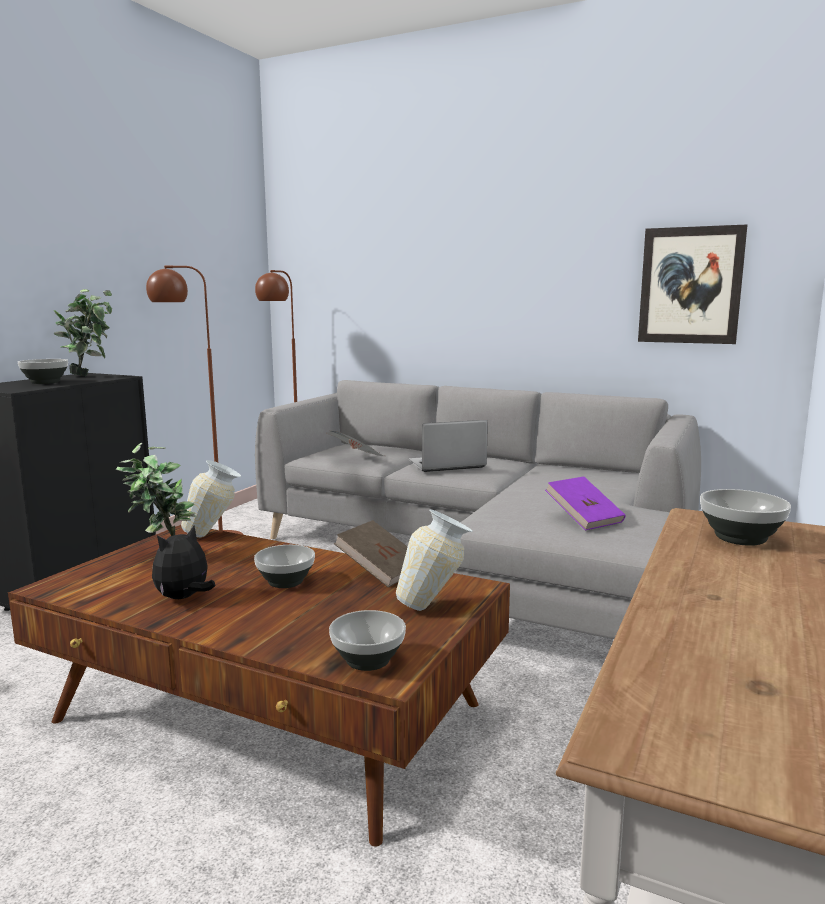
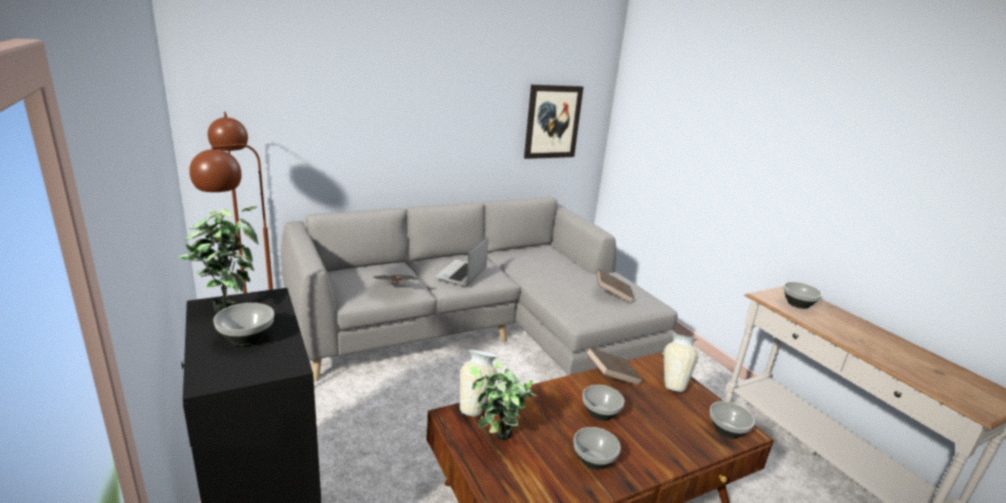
camera: 55 degrees left, 10 degrees up
plush toy [152,526,215,599] -> bowl [574,427,621,470]
purple book [545,477,626,530] -> brown book [596,269,634,303]

